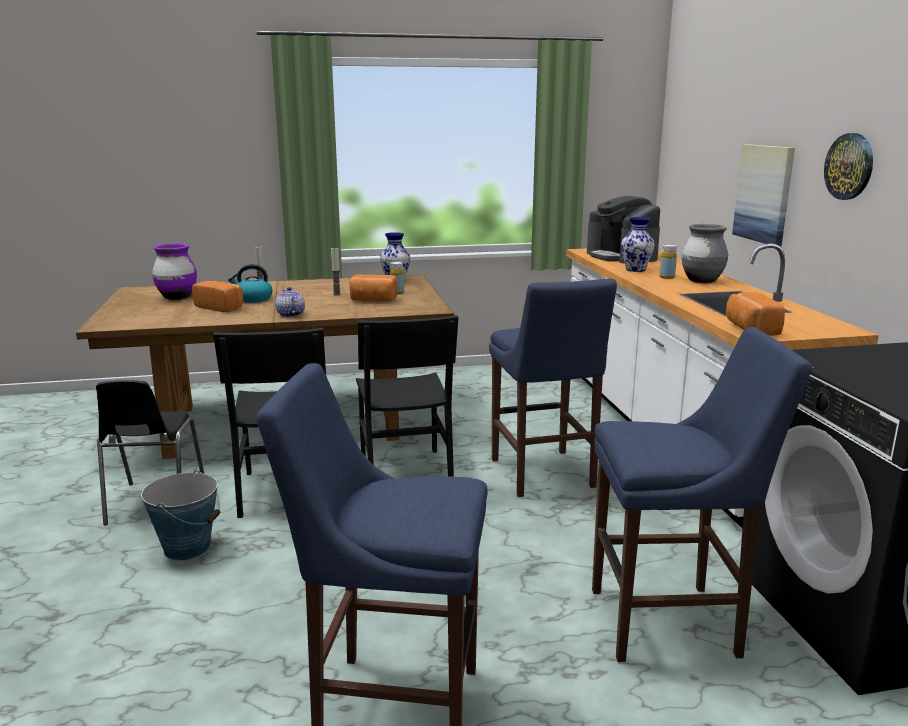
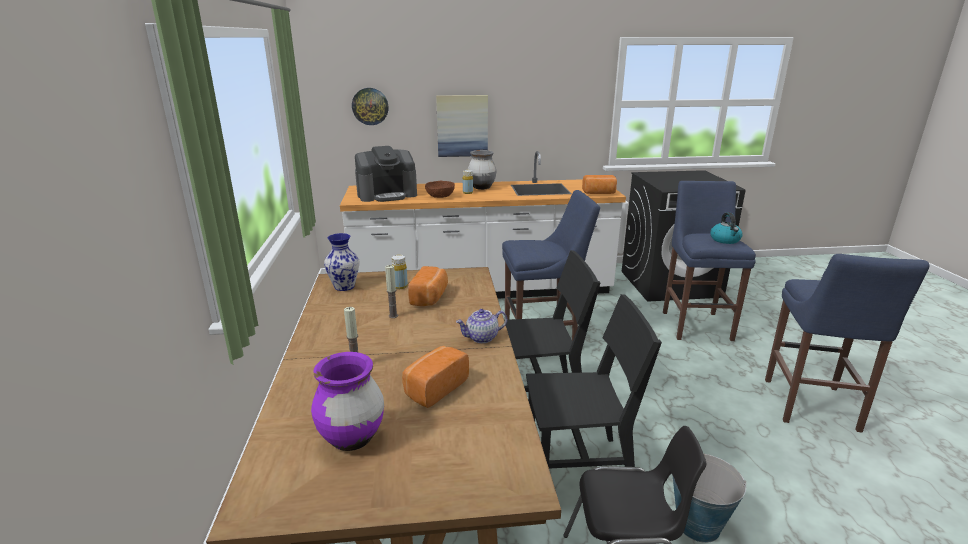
camera: 85 degrees left, 5 degrees up
kettle [228,264,272,302] -> kettle moved to [710,212,743,244]
vase [621,217,655,272] -> brown bowl [425,181,455,198]
wall clock [824,133,873,200] -> wall clock moved to [352,88,389,125]

